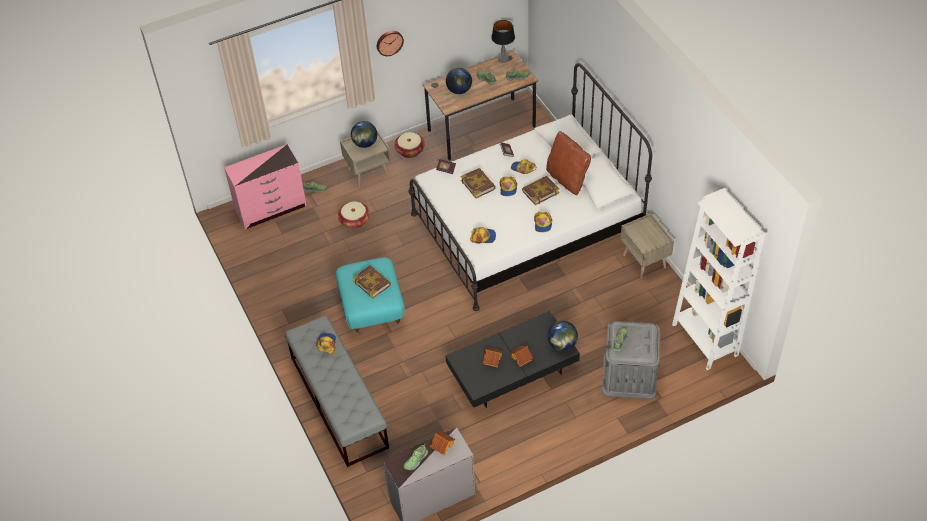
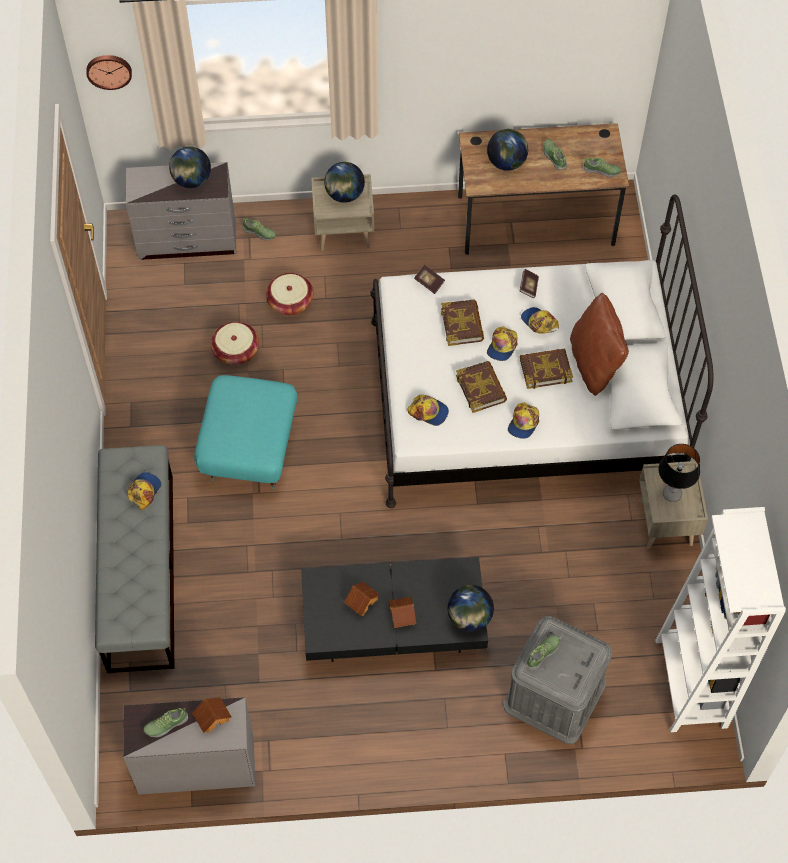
camera: 20 degrees right, 10 degrees up
pink dresser [224,144,306,229] -> grey dresser [126,162,236,260]
book [352,266,391,298] -> book moved to [456,361,507,413]
wall clock [377,31,404,56] -> wall clock moved to [86,55,132,90]
basket [394,132,425,158] -> basket moved to [211,322,259,365]
table lamp [491,20,515,63] -> table lamp moved to [658,444,700,502]
none -> globe [169,146,211,188]

